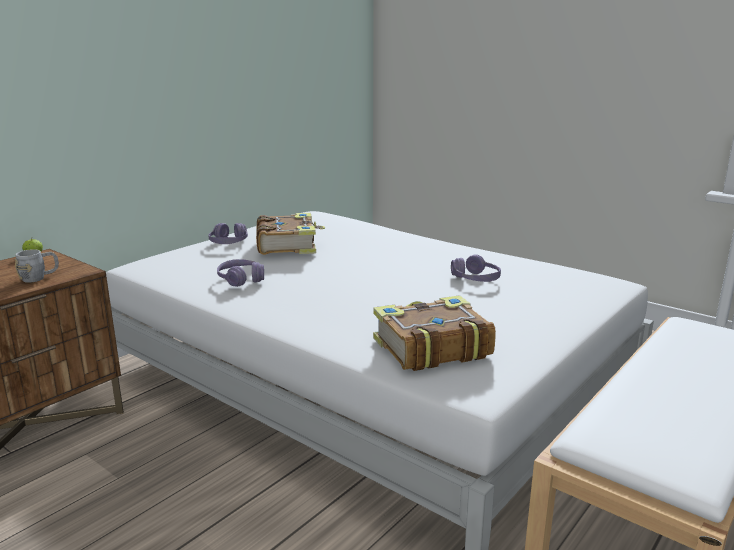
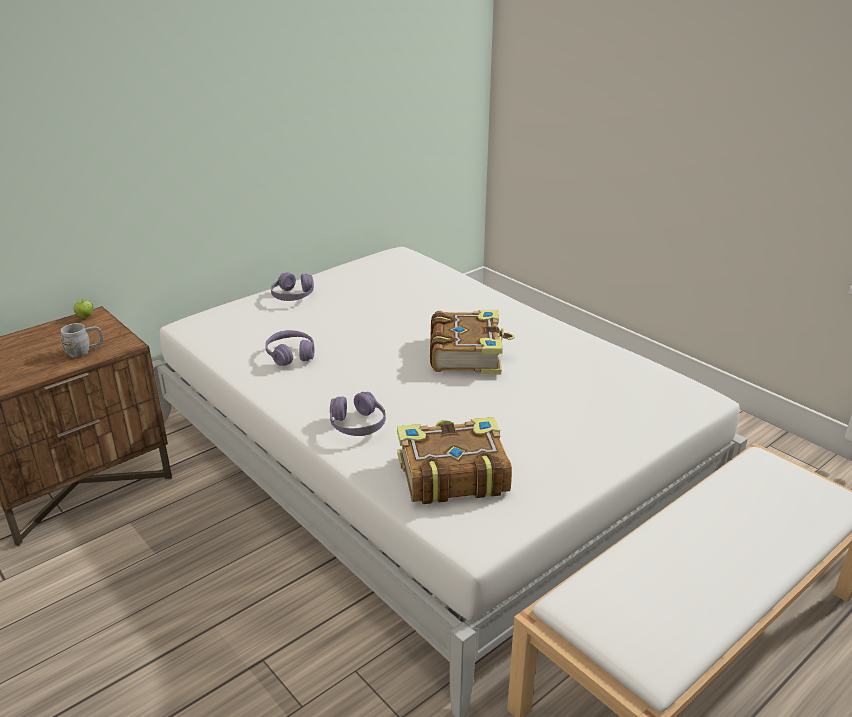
camera: 10 degrees right, 10 degrees up
book [256,213,325,255] -> book moved to [430,310,515,374]
purple headphones [451,254,501,282] -> purple headphones moved to [330,392,386,436]

